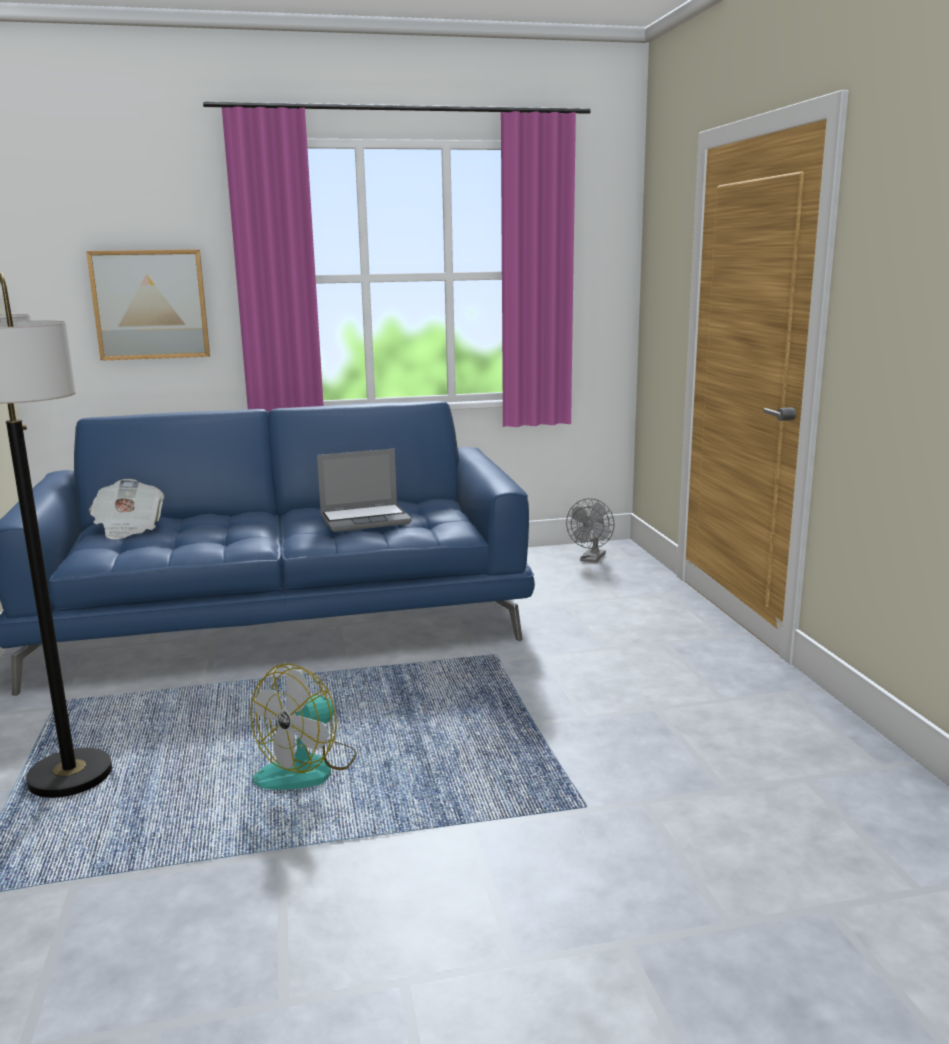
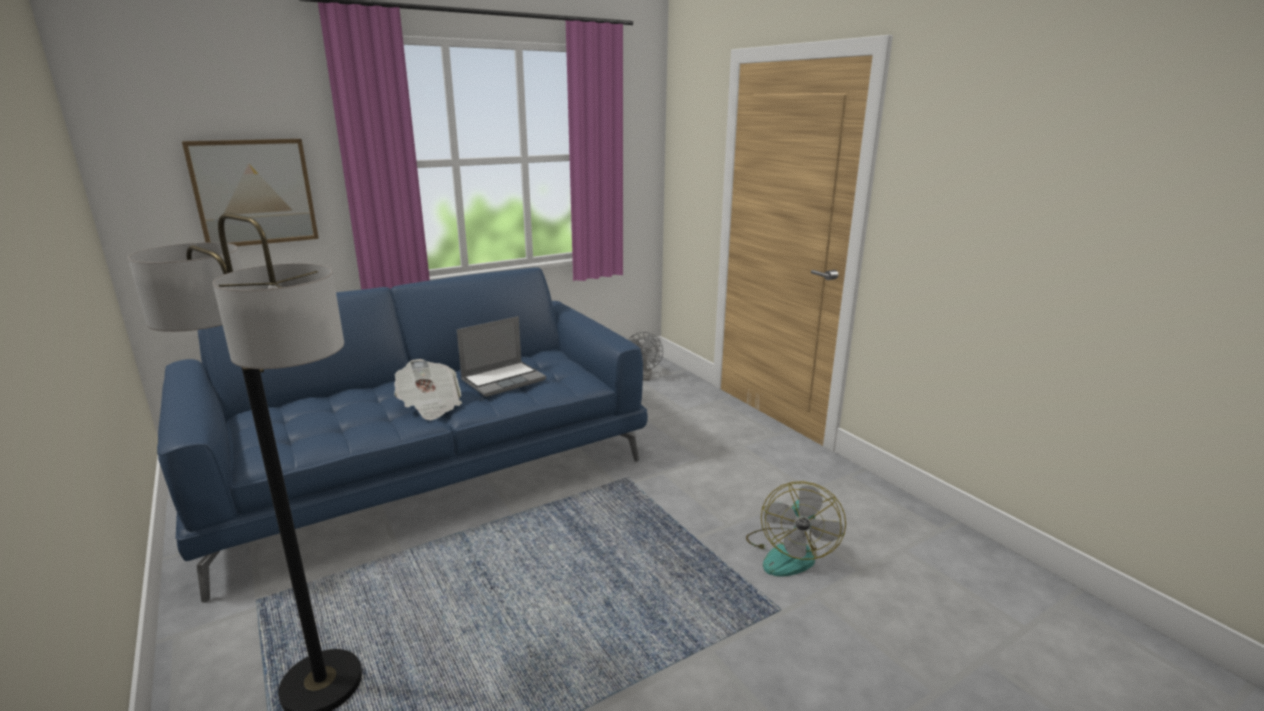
camera: 20 degrees left, 5 degrees up
newspaper [89,479,164,540] -> newspaper moved to [394,359,462,420]
fan [250,664,356,790] -> fan moved to [746,481,846,577]

